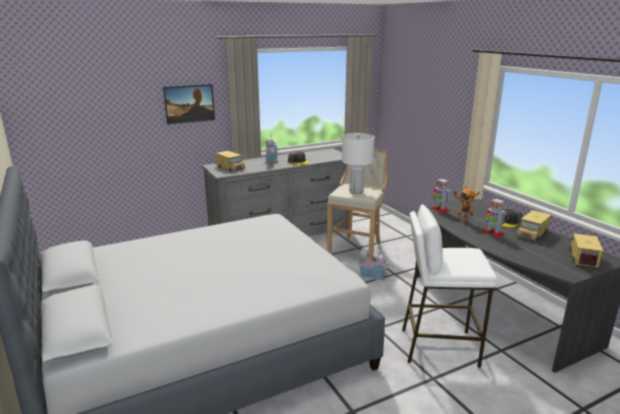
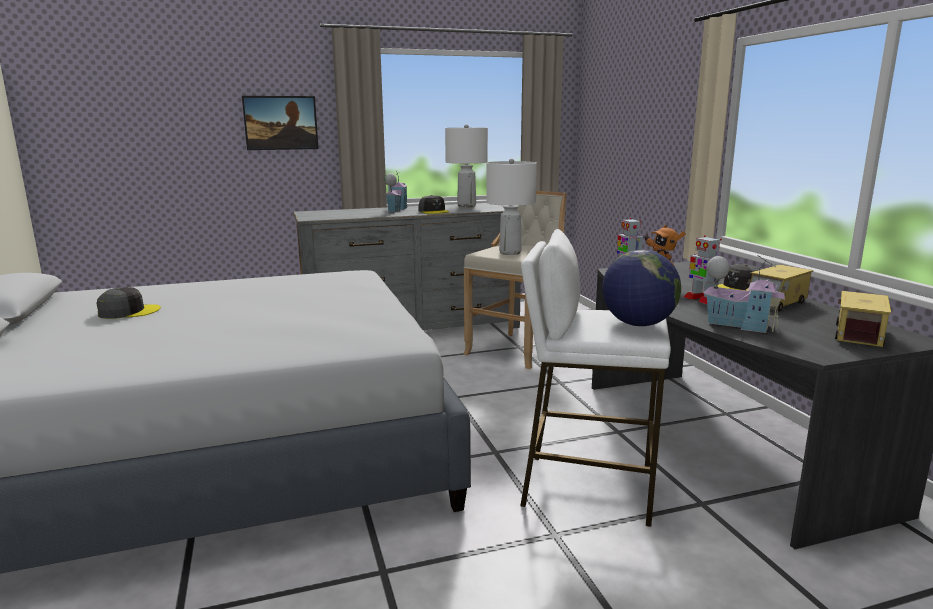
camera: 10 degrees right, 5 degrees down
toy truck [215,151,245,172] -> none
toy house [358,249,389,281] -> toy house moved to [704,255,785,333]
none -> grey cap [97,287,161,319]
none -> white table lamp [445,124,488,207]
none -> globe [602,250,681,326]

